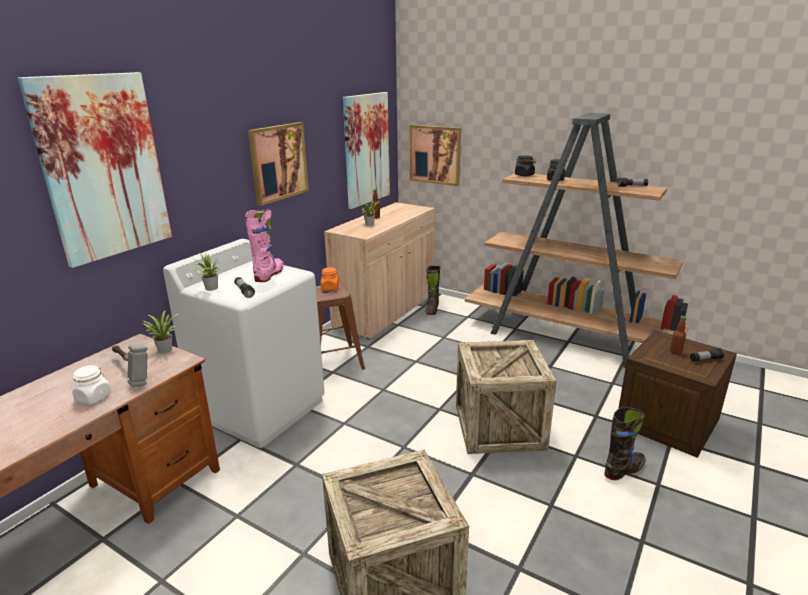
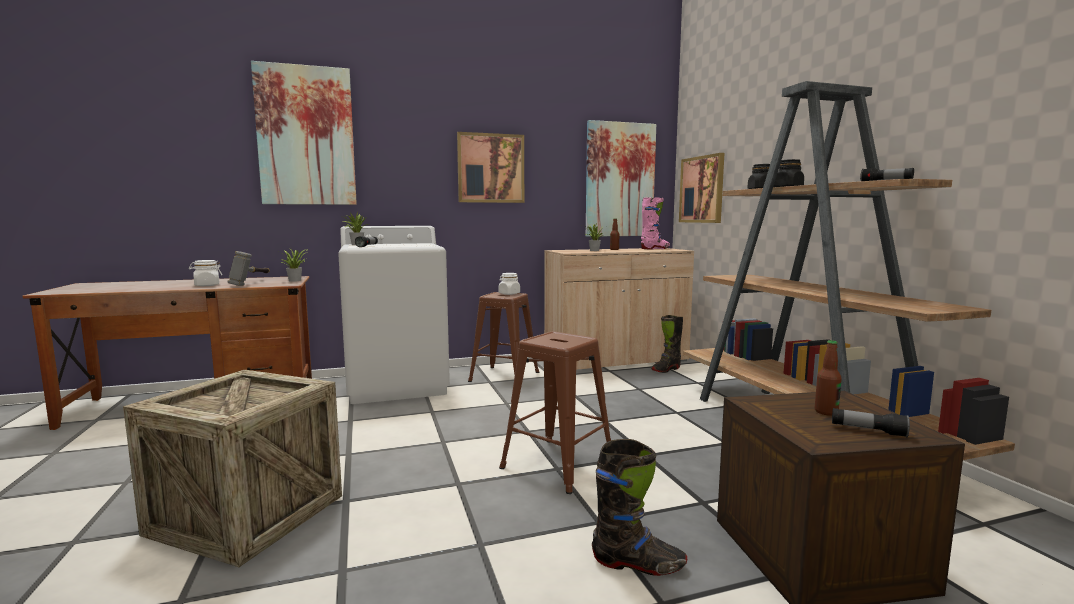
camera: 40 degrees right, 15 degrees down
pink boot [245,209,283,282] -> pink boot moved to [641,197,670,250]
orange jar [321,267,339,290] -> white jar [499,273,520,295]
crate [456,340,556,454] -> brown stool [499,332,611,494]

